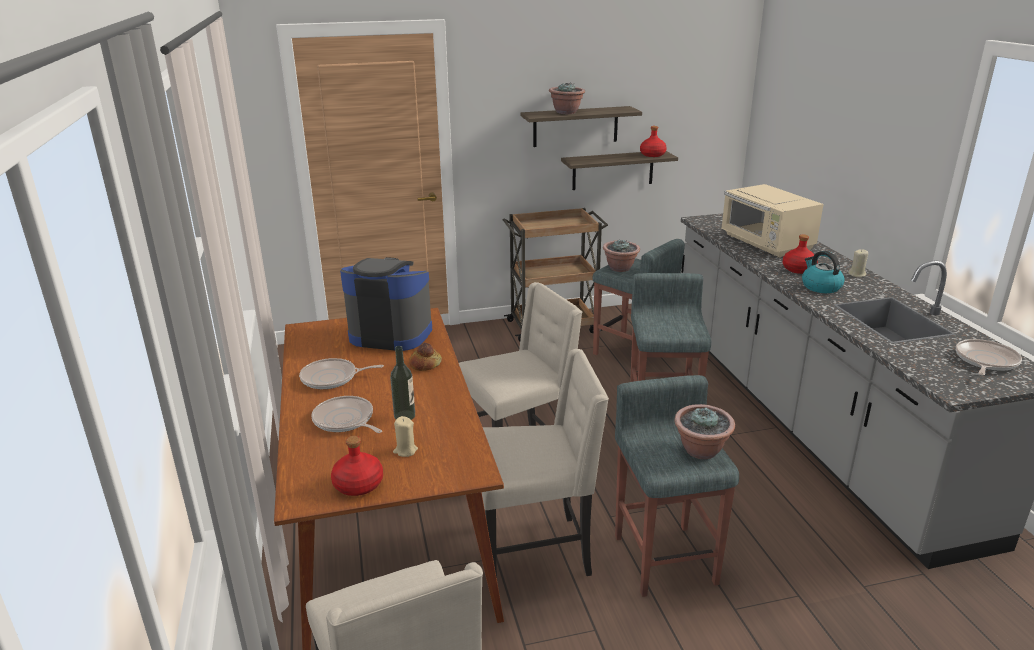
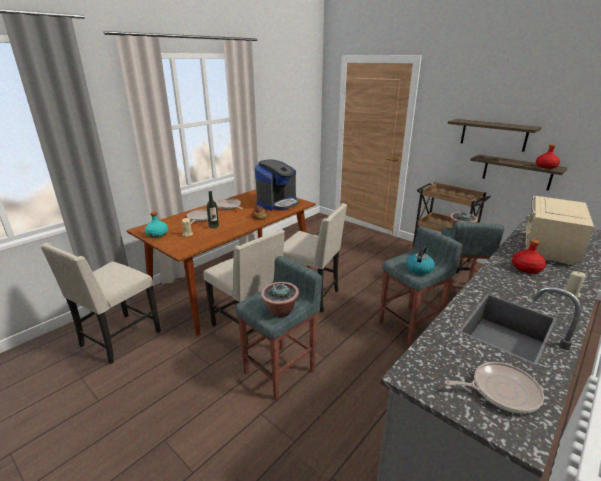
camera: 55 degrees right, 0 degrees up
red bottle [331,436,383,496] -> turquoise bottle [145,212,168,238]
coffee machine [340,257,432,351] -> coffee machine turned 60 degrees clockwise [255,160,299,211]
potted plant [549,82,585,114] -> none
kettle [802,251,845,293] -> kettle moved to [406,245,435,275]

